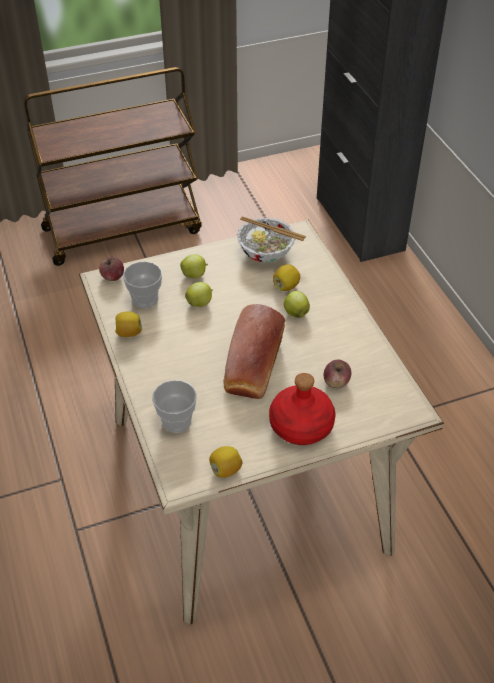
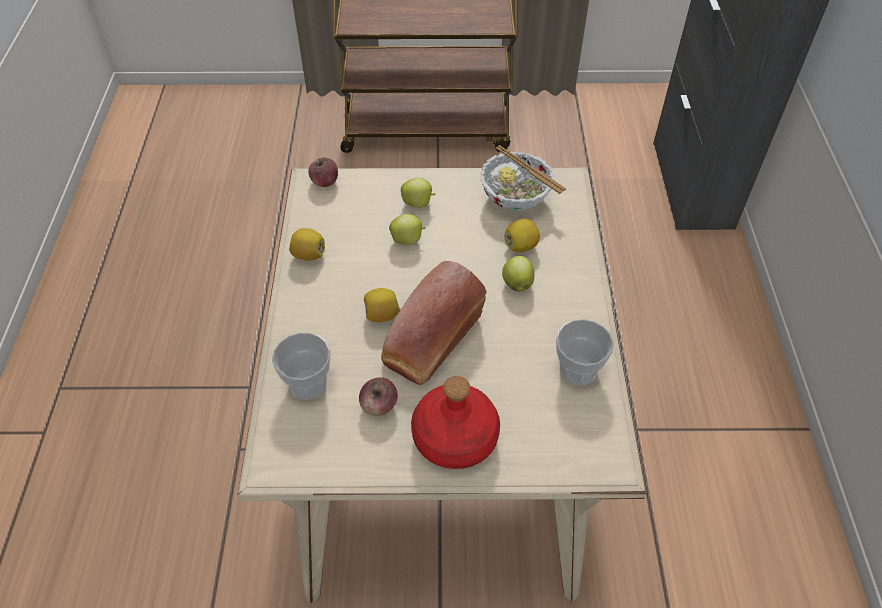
camera: 20 degrees right, 5 degrees up
cup [123,261,162,308] -> cup moved to [556,319,614,386]
lemon [209,446,242,478] -> lemon moved to [364,288,400,322]
apple [324,360,351,388] -> apple moved to [359,377,398,416]

